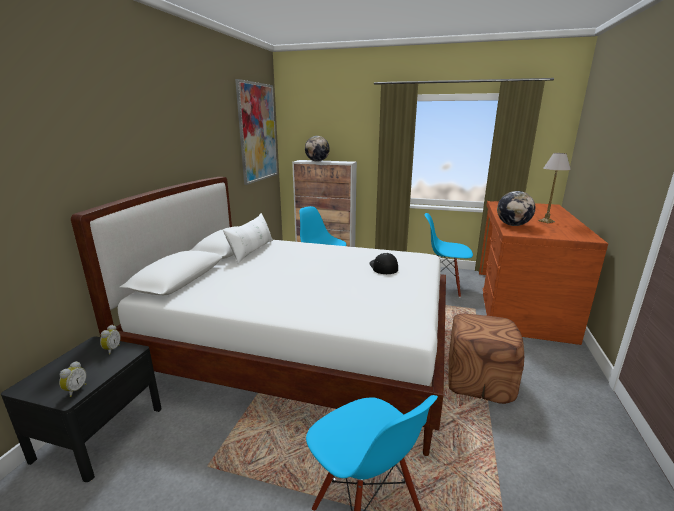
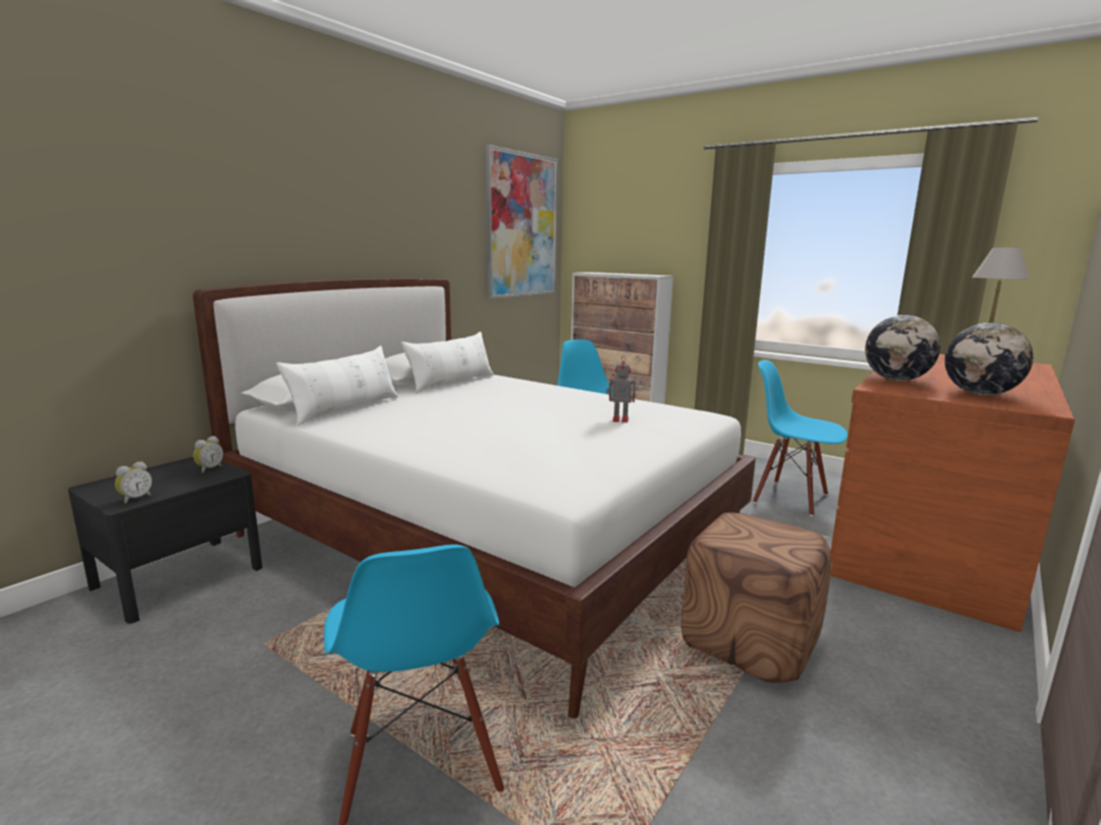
camera: 20 degrees right, 5 degrees down
globe [305,136,330,162] -> globe moved to [945,323,1033,395]
cap [369,253,398,274] -> toy robot [606,356,636,423]
none -> white pillow [276,346,399,426]

